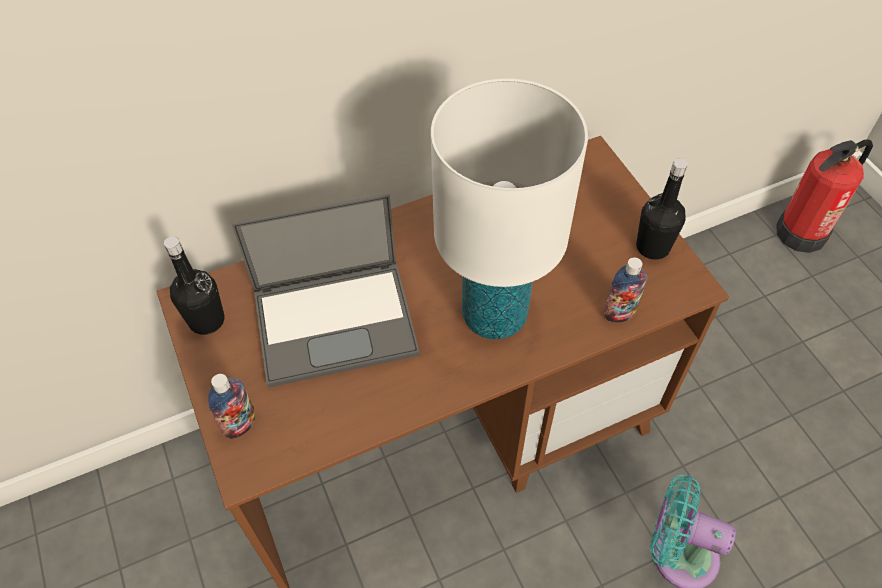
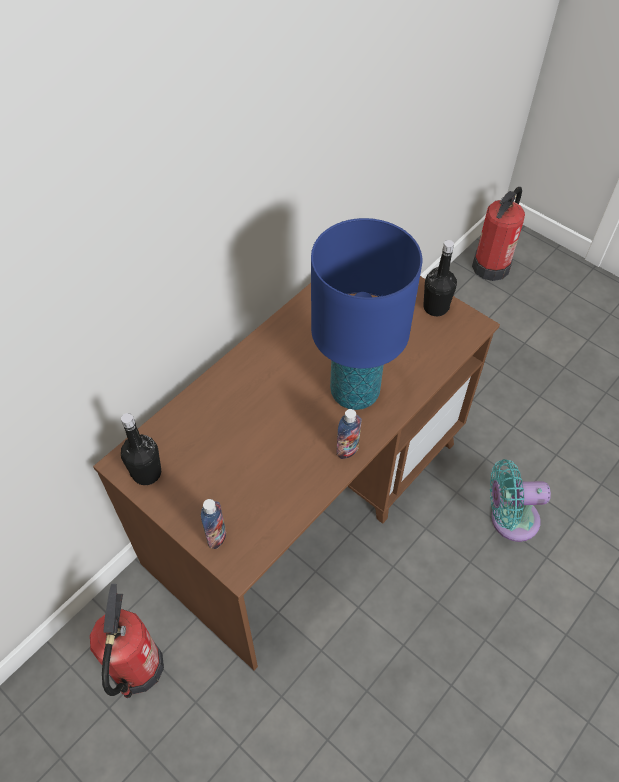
camera: 25 degrees left, 0 degrees up
laptop [231,193,420,388] -> none
white table lamp [431,78,588,339] -> blue table lamp [311,218,422,410]
bottle [604,257,648,322] -> bottle moved to [336,409,362,459]
none -> fire extinguisher [90,584,164,698]

